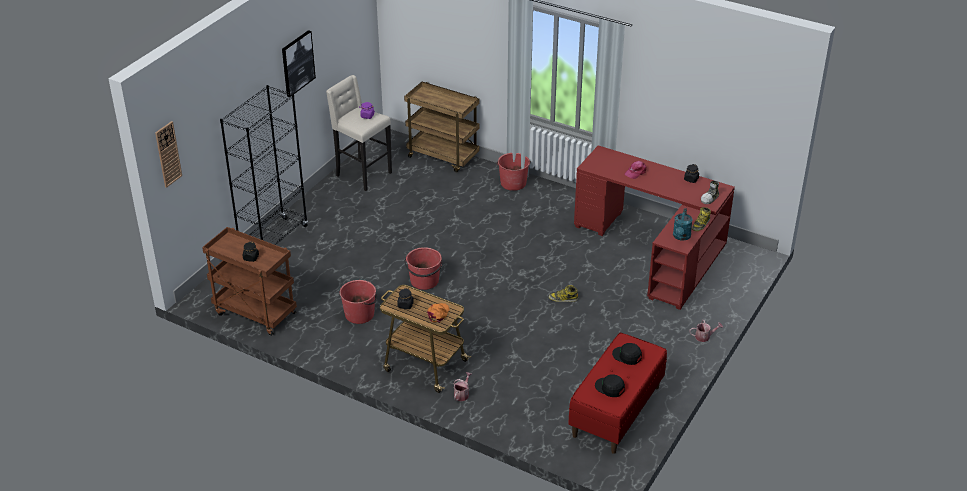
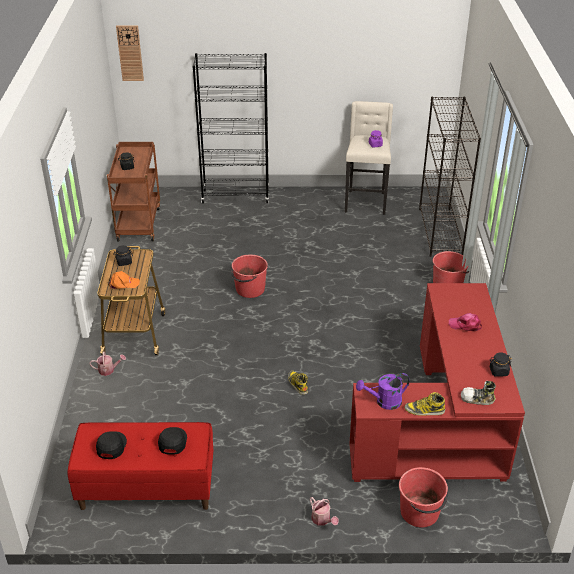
camera: 60 degrees right, 0 degrees up
picture [282,30,316,97] -> none
red bucket [340,280,377,324] -> red bucket moved to [399,467,448,527]
brown cart [404,82,480,173] -> black bookcase [419,97,481,257]
turquoise watering can [673,208,693,241] -> purple watering can [356,373,410,410]

